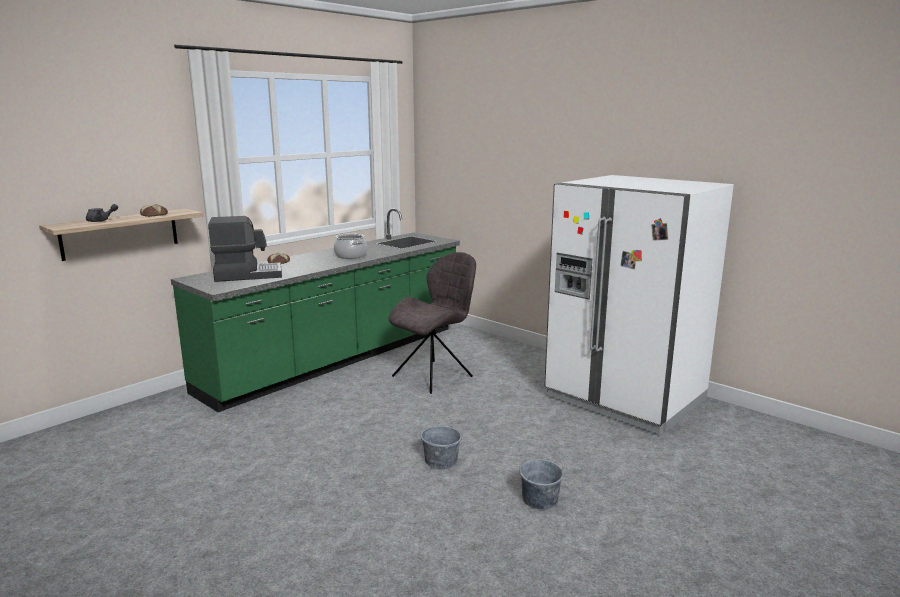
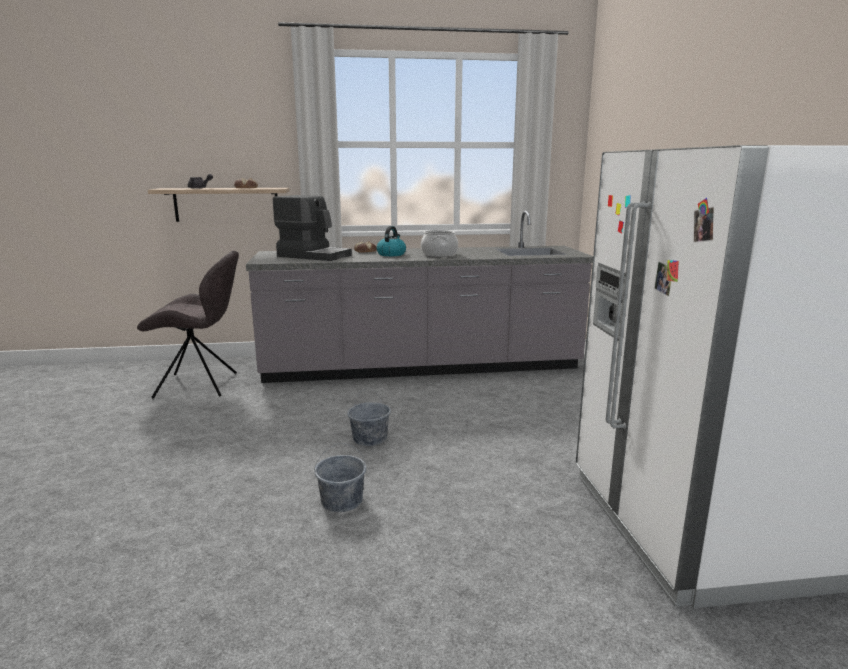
camera: 40 degrees right, 0 degrees up
green counter [171,208,460,412] -> grey counter [246,211,593,383]
grey chair [388,252,476,394] -> grey chair moved to [137,251,239,398]
grey bucket [519,448,564,509] -> grey bucket moved to [347,388,391,446]
none -> kettle [377,226,406,256]

